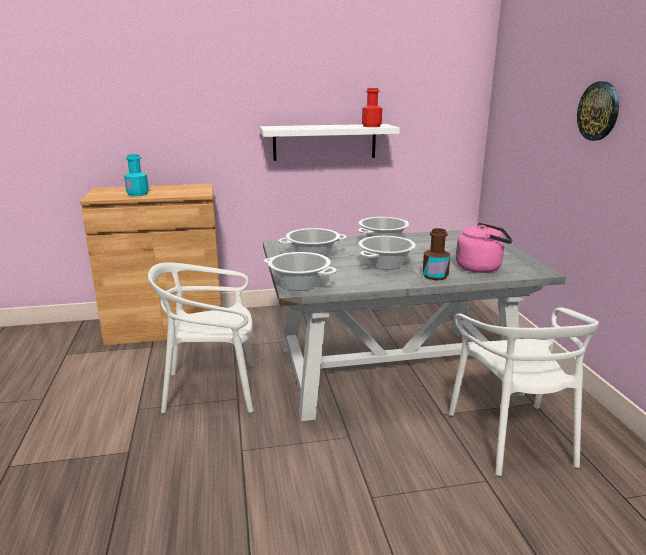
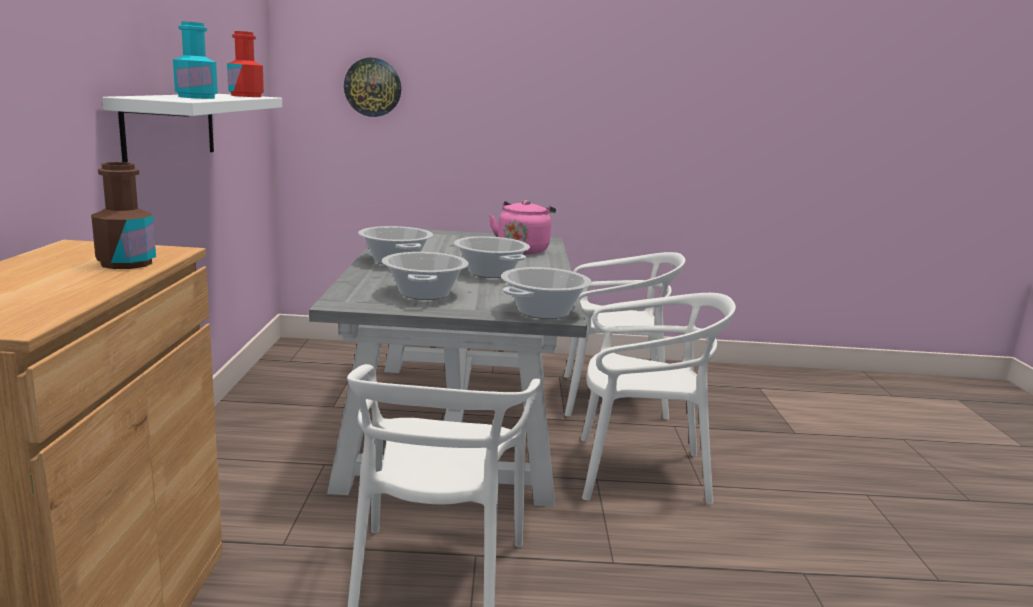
camera: 80 degrees left, 5 degrees down
turquoise bottle [124,154,149,196] -> turquoise bottle moved to [173,21,218,99]
brown bottle [423,228,450,280] -> brown bottle moved to [91,162,156,269]
wall clock [577,82,619,141] -> wall clock moved to [344,58,401,117]
none -> white chair [581,293,736,505]

